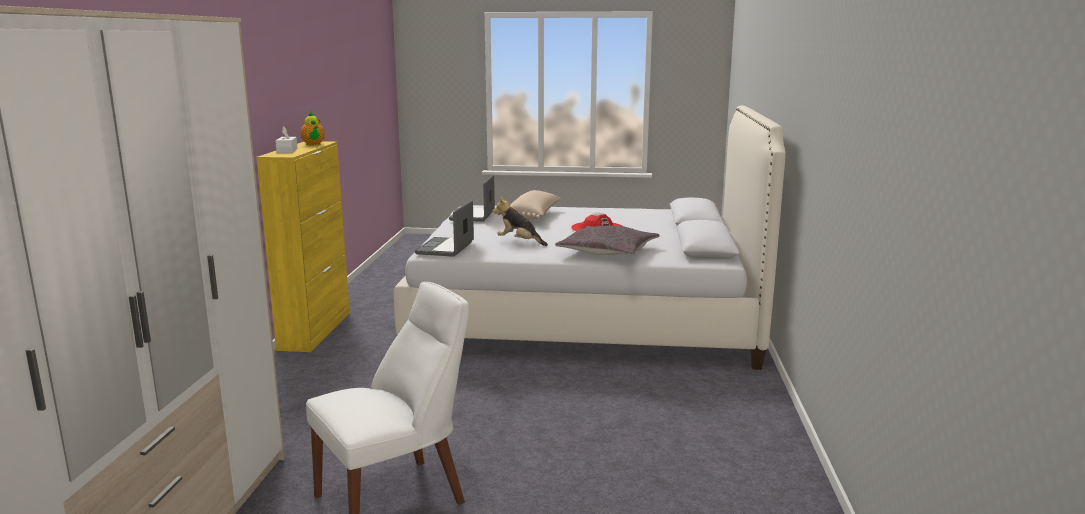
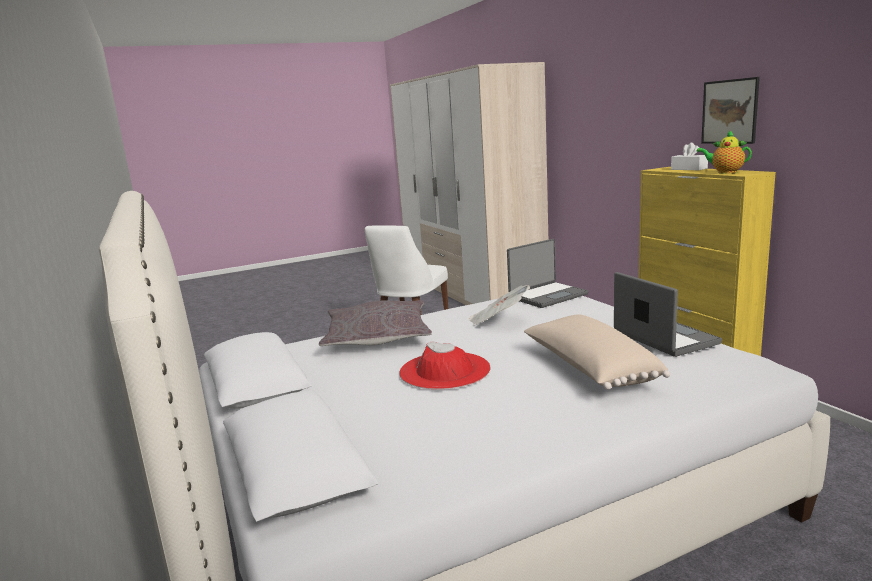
camera: 150 degrees right, 0 degrees up
laptop [415,200,474,257] -> laptop turned 75 degrees clockwise [507,239,589,308]
plush toy [493,197,548,246] -> newspaper [469,285,530,326]
none -> picture [701,77,760,144]

